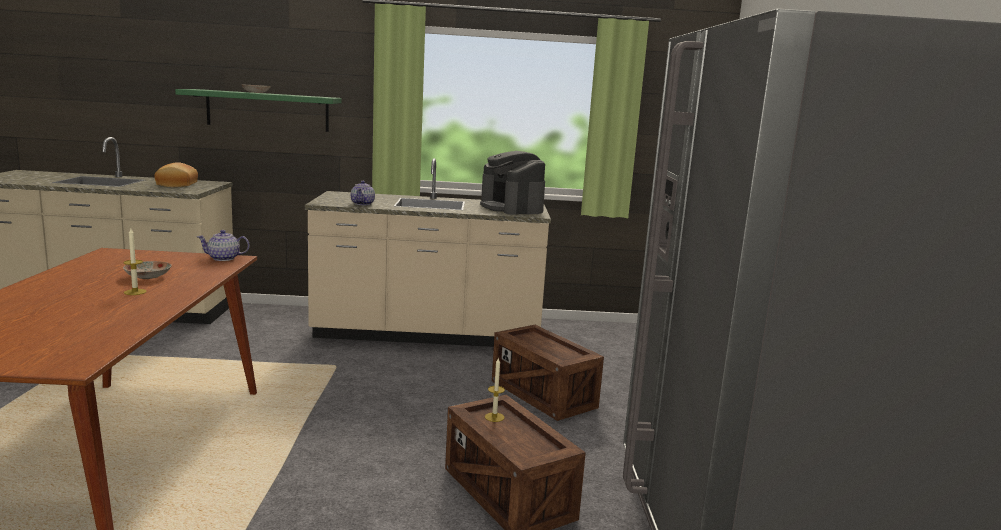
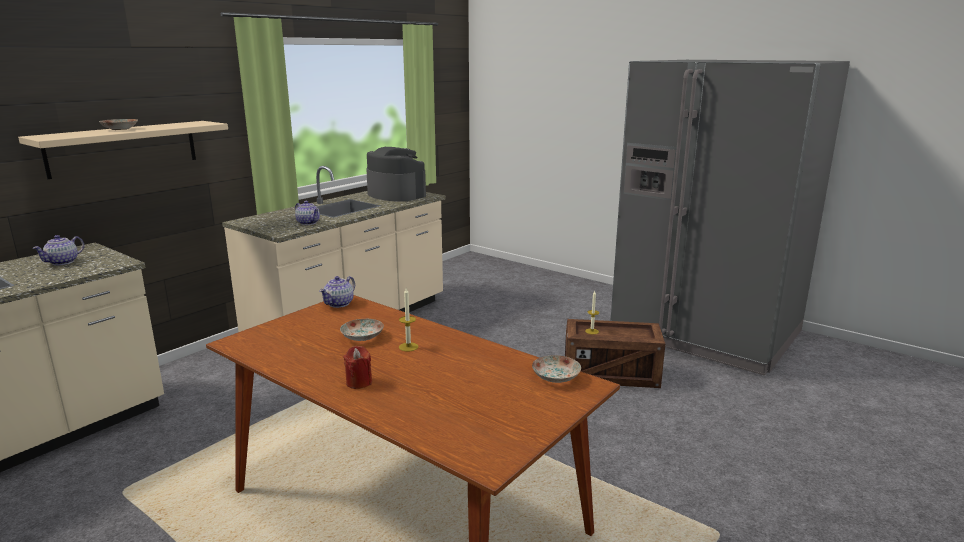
camera: 50 degrees left, 5 degrees up
bread [154,162,198,187] -> teapot [32,235,84,265]
green shelf [175,89,342,132] -> beige shelf [18,121,228,179]
coffee machine [480,151,545,215] -> coffee machine turned 150 degrees counterclockwise [366,147,426,202]
crate [492,325,604,421] -> none
none -> red candle [343,346,372,389]
none -> plate [532,355,581,383]

